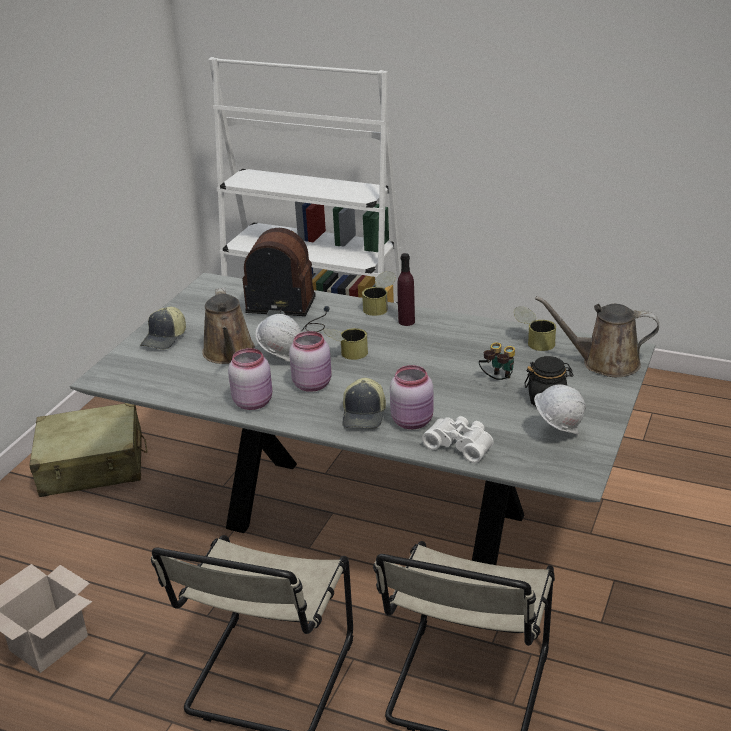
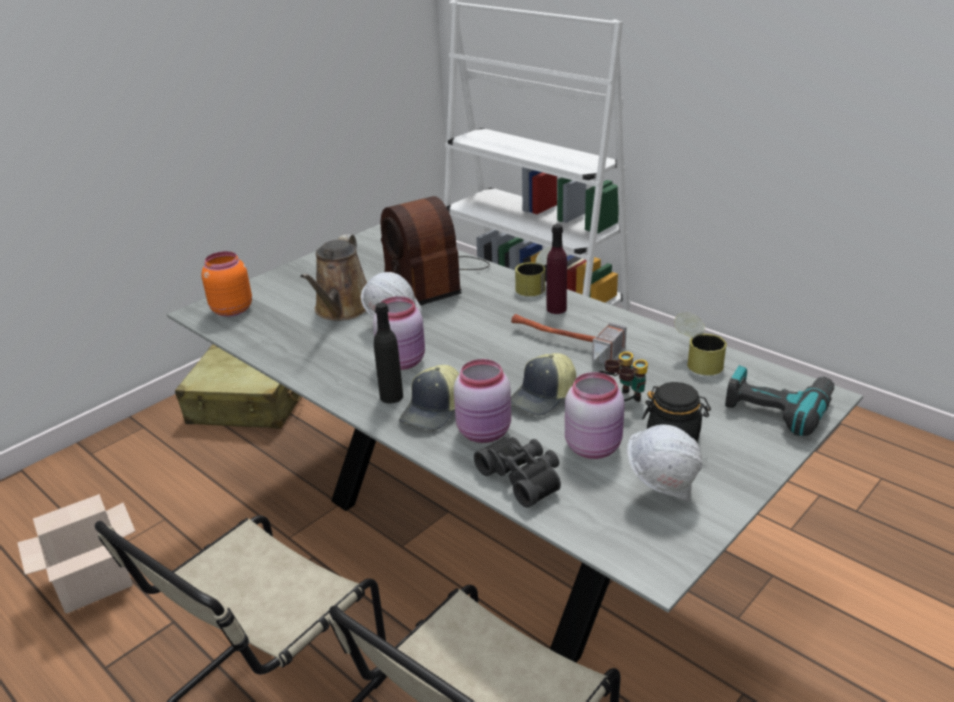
camera: 20 degrees right, 0 degrees up
cap [140,307,186,349] -> cap moved to [511,353,576,416]
pink jar [228,348,272,410] -> pink jar moved to [565,372,625,459]
radio [242,228,330,332] -> radio turned 150 degrees counterclockwise [381,196,490,306]
can [323,328,368,360] -> none
white binoculars [422,416,494,463] -> black binoculars [474,436,561,508]
brown watering can [535,296,659,377] -> power drill [725,365,835,436]
none -> orange jar [201,251,252,317]
none -> black bottle [374,303,403,404]
none -> hammer [511,314,627,364]

